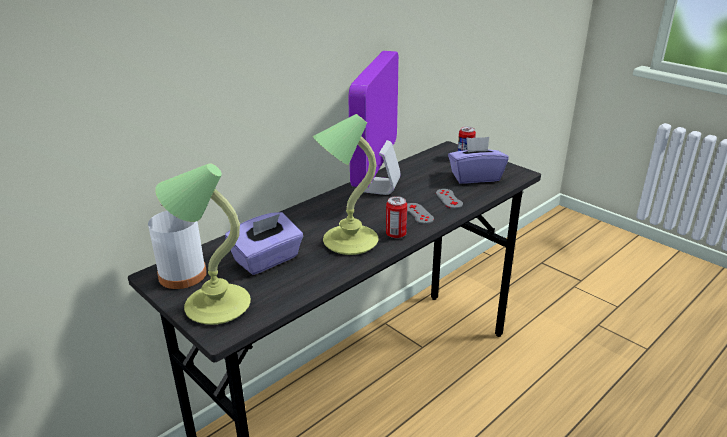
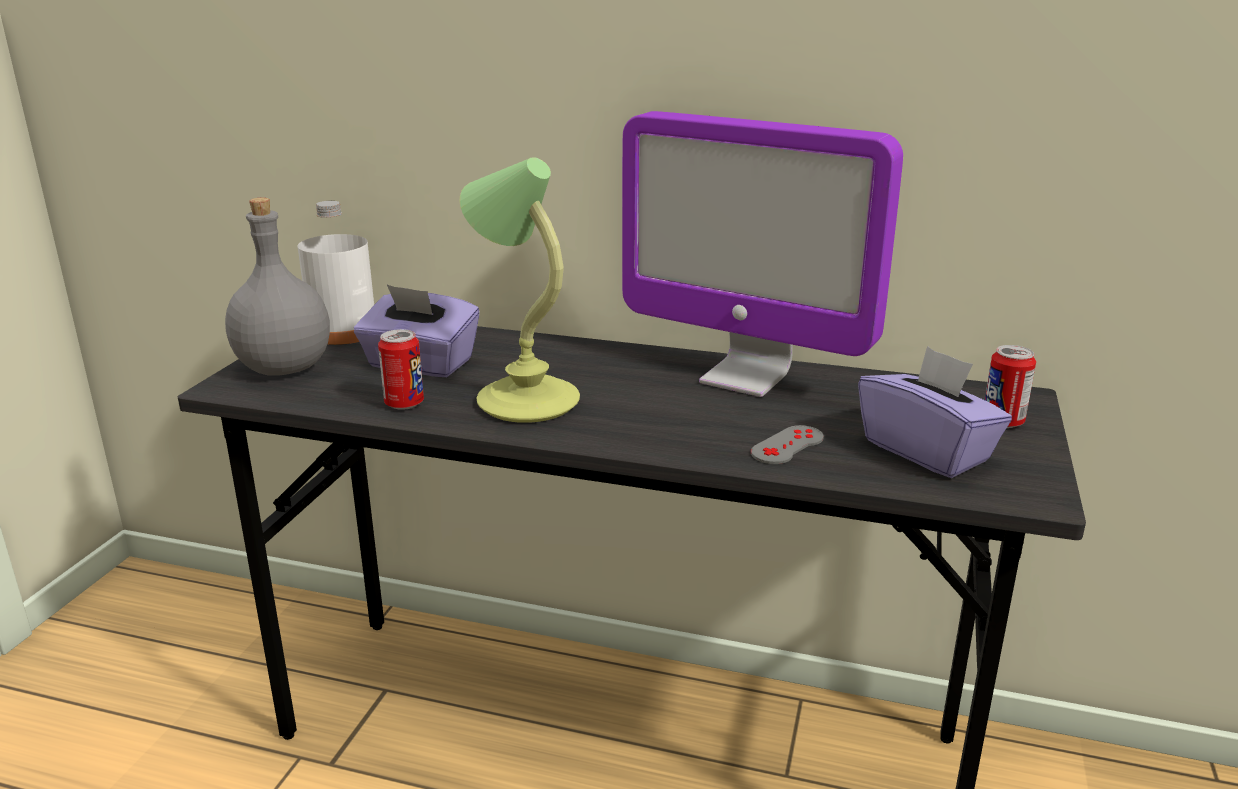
camera: 60 degrees right, 5 degrees down
table lamp [155,163,251,325] -> grey bottle [225,198,330,376]
monitor [349,51,401,195] -> monitor turned 135 degrees counterclockwise [622,111,903,397]
can [386,196,407,238] -> can moved to [378,329,424,410]
grey game controller [407,203,434,224] -> none

